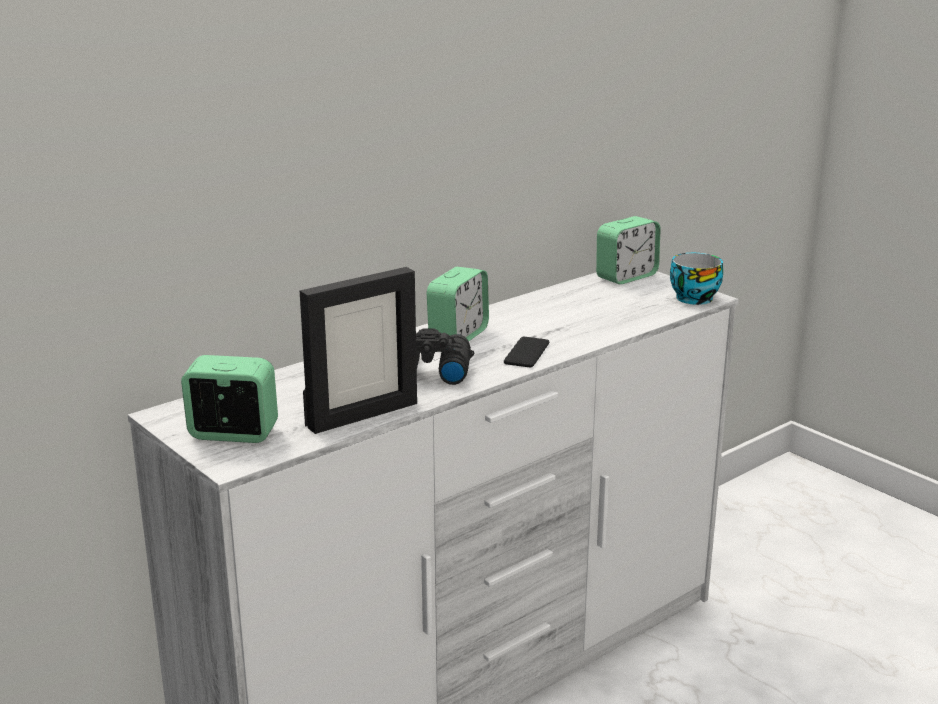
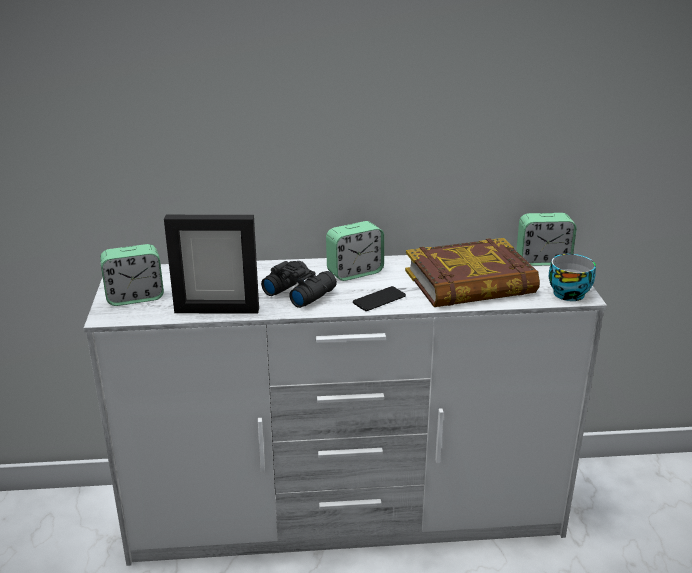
camera: 35 degrees right, 5 degrees up
alarm clock [181,355,278,443] -> alarm clock turned 120 degrees clockwise [100,244,164,306]
none -> book [405,238,540,307]

